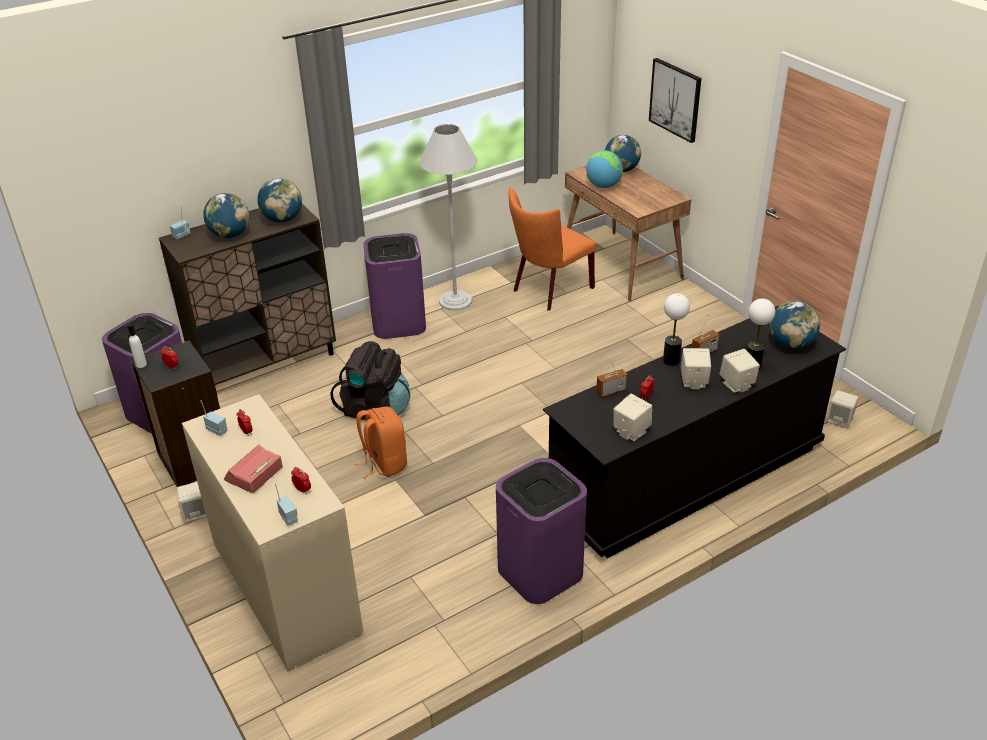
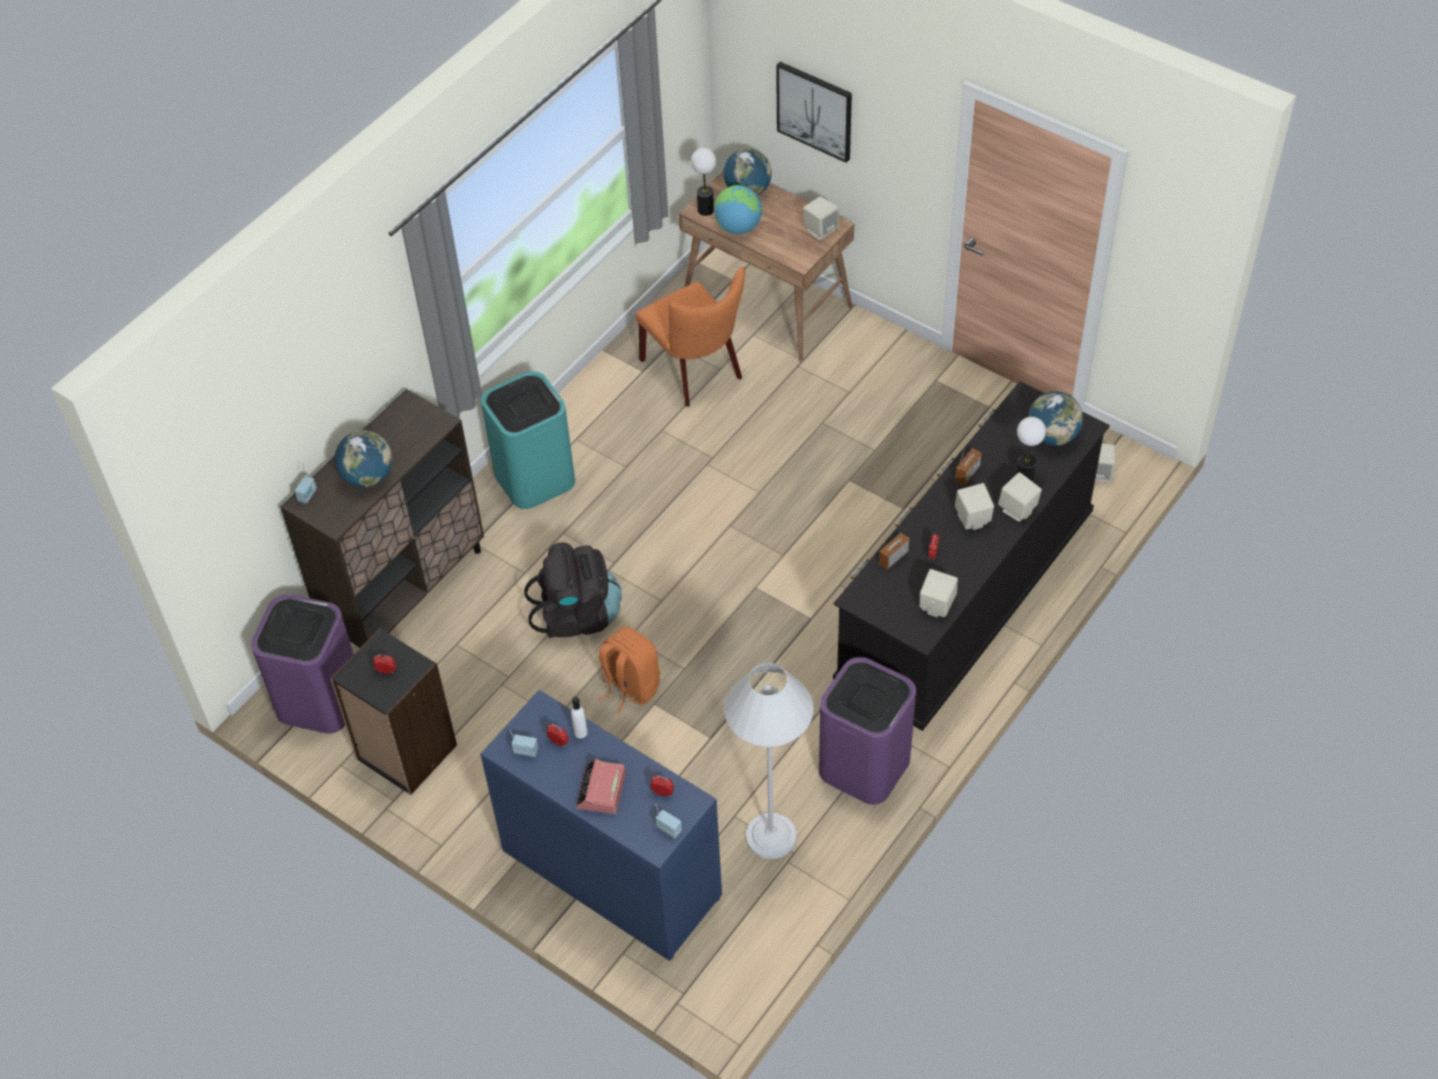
camera: 20 degrees left, 15 degrees up
white bottle [128,324,147,368] -> white bottle moved to [571,697,587,738]
beige speaker [177,482,207,522] -> beige speaker moved to [803,196,839,240]
beige dresser [182,394,363,671] -> blue dresser [480,690,722,961]
globe [257,178,302,223] -> none
purple trash can [363,233,426,339] -> turquoise trash can [481,371,575,509]
white floor lamp [420,124,477,311] -> white floor lamp moved to [724,663,814,859]
orange chair [509,187,596,311] -> orange chair turned 60 degrees counterclockwise [636,266,745,407]
table lamp [663,294,690,366] -> table lamp moved to [691,148,716,216]

